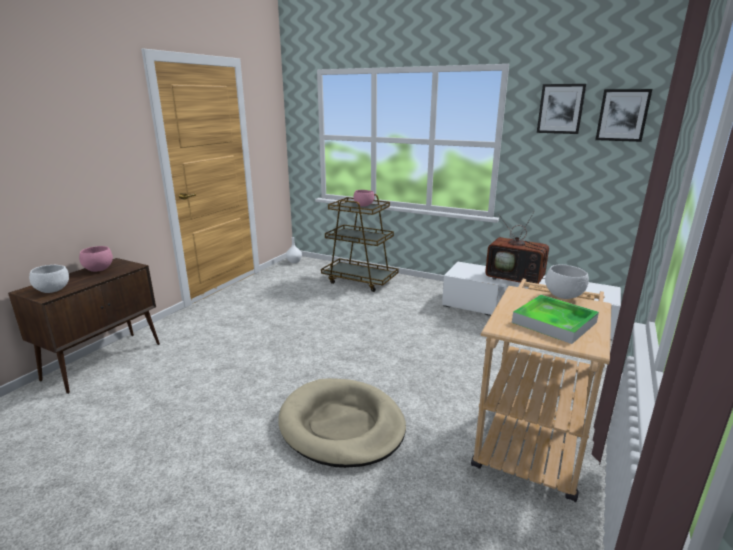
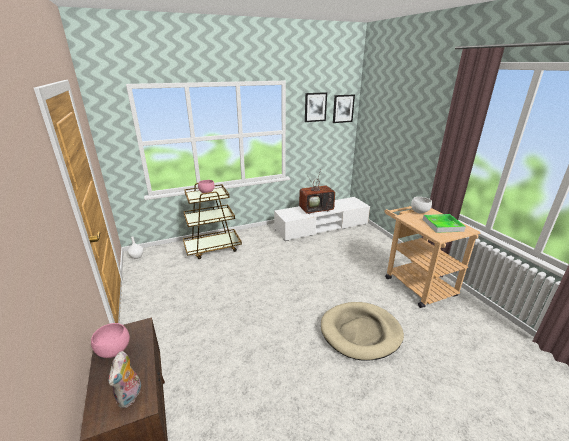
camera: 50 degrees left, 5 degrees up
white bowl [29,265,69,293] -> plush toy [108,351,141,408]

